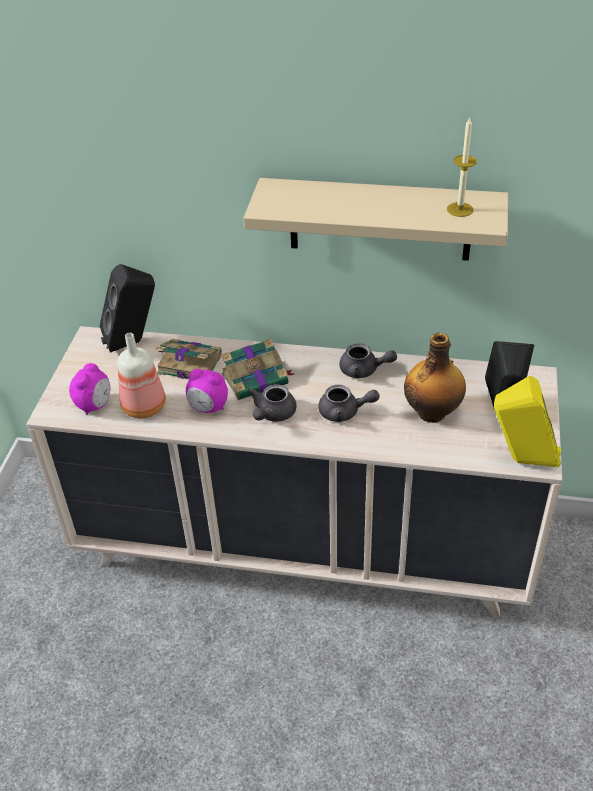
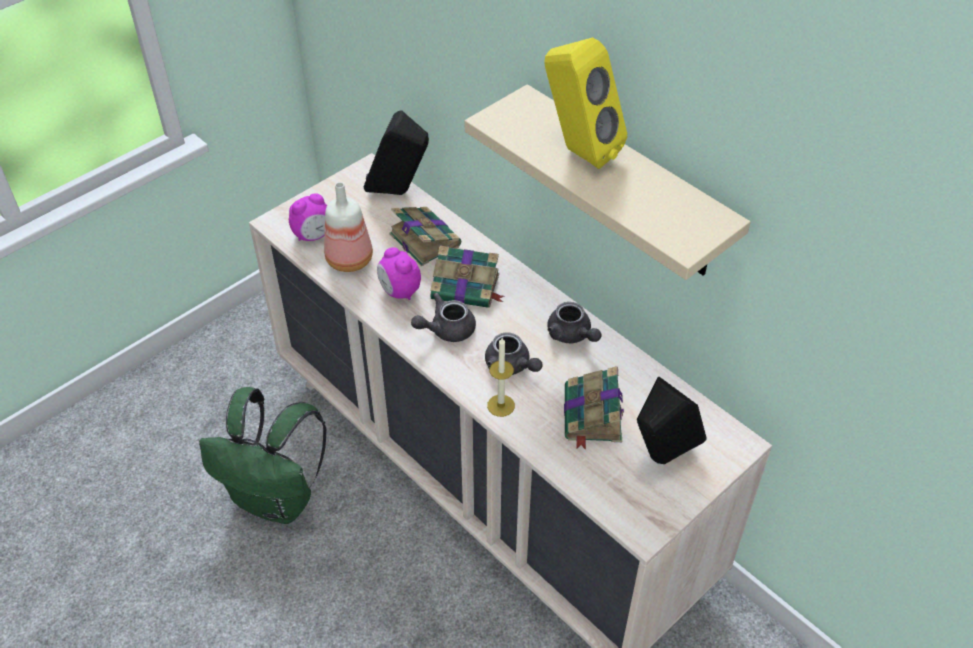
camera: 35 degrees right, 5 degrees up
bottle [404,333,466,423] -> book [564,366,624,450]
candle [447,117,477,217] -> candle moved to [487,338,515,417]
yellow speaker [494,376,561,467] -> yellow speaker moved to [544,37,627,169]
none -> green backpack [199,387,326,524]

